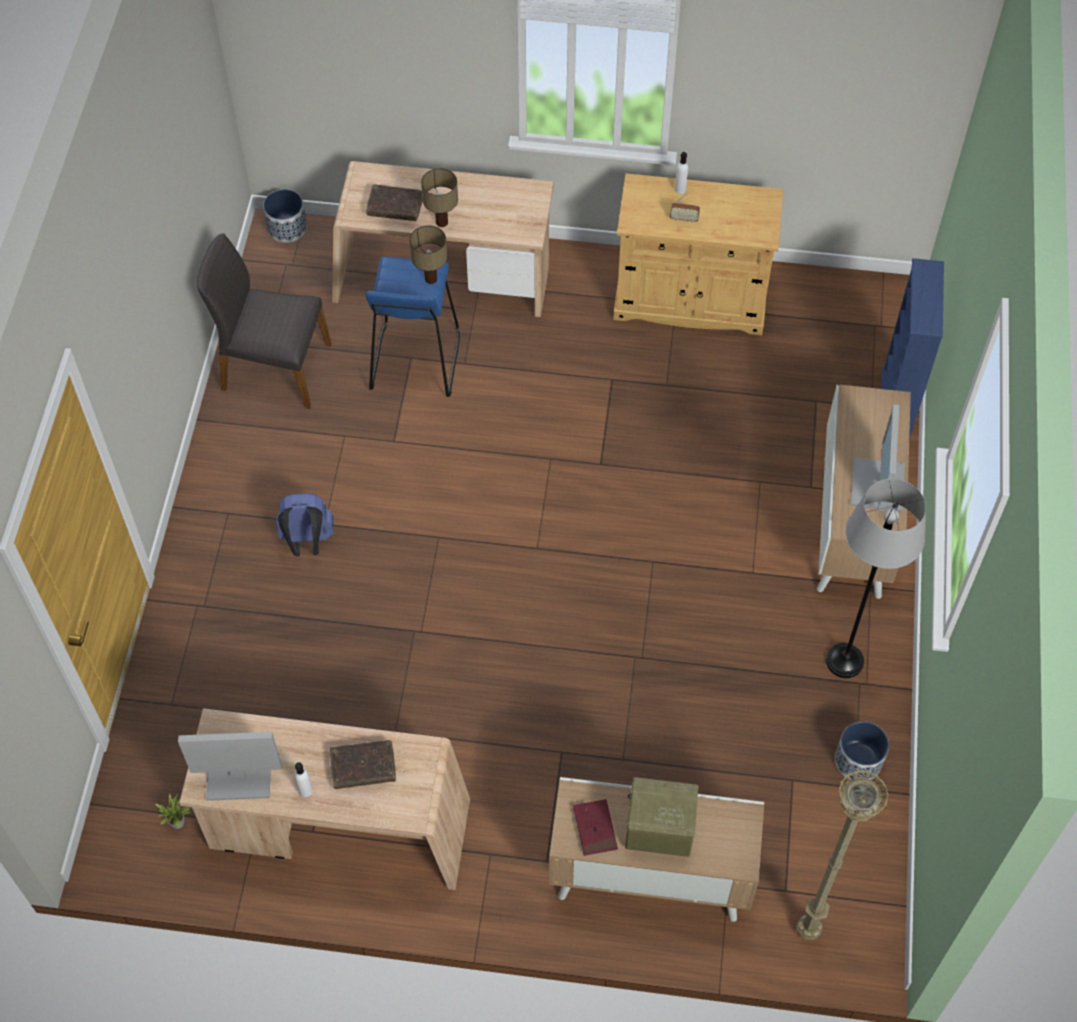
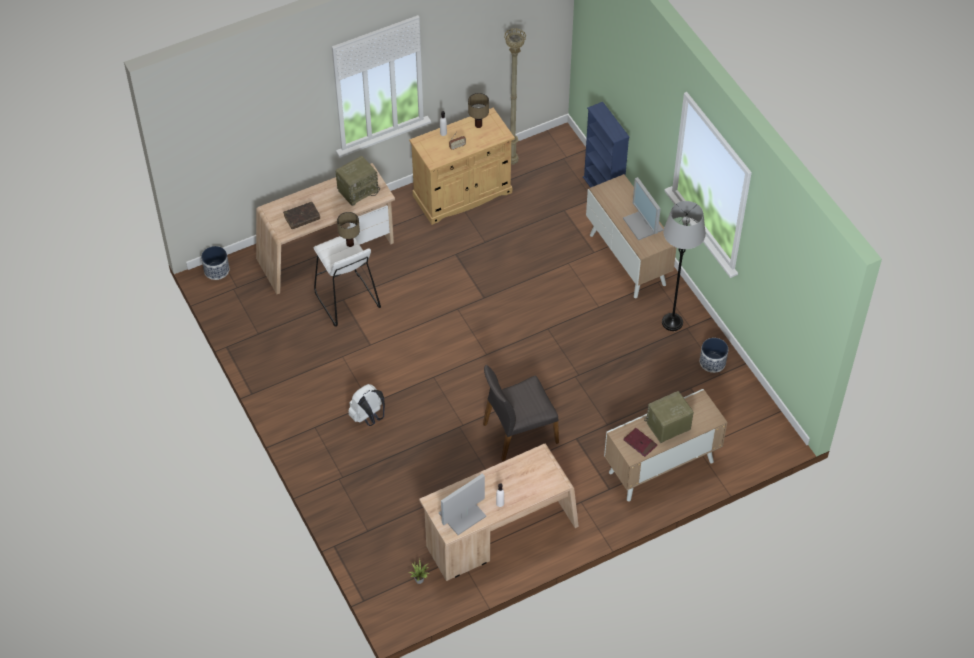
camera: 35 degrees left, 5 degrees down
grey chair [197,233,331,409] -> grey chair moved to [483,365,559,461]
blue backpack [276,493,334,557] -> white backpack [348,384,385,426]
brown book [330,740,396,789] -> none
blue stool [365,256,460,397] -> white stool [314,236,381,327]
table lamp [421,168,458,227] -> table lamp moved to [468,93,489,128]
beige floor lamp [797,769,889,940] -> beige floor lamp moved to [504,28,526,165]
none -> radio [335,156,380,206]

